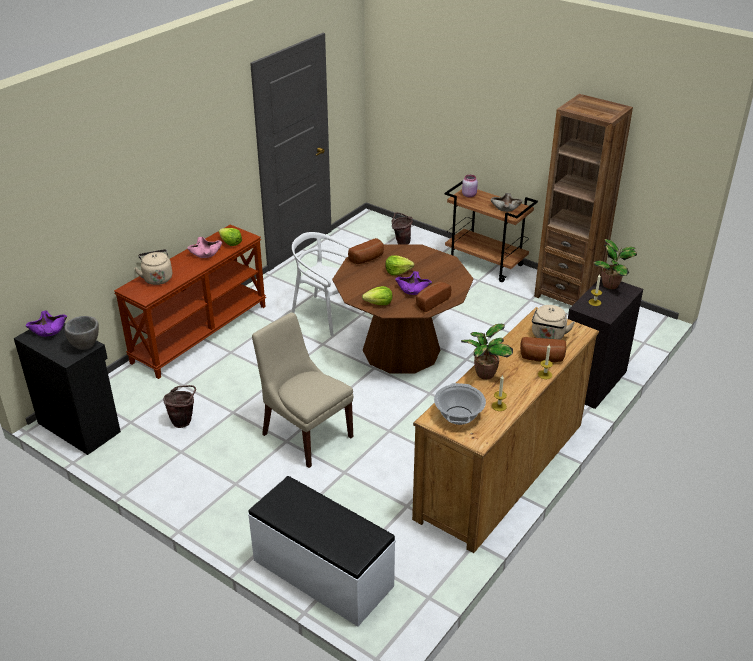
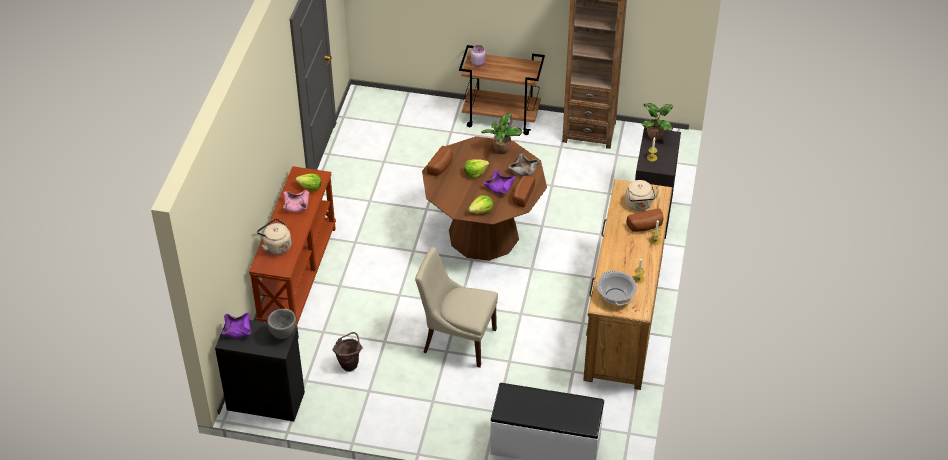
camera: 25 degrees left, 10 degrees up
white chair [292,232,353,336] -> none
brown bucket [392,212,413,244] -> none
potted plant [461,324,513,379] -> potted plant moved to [481,113,522,154]
beige bowl [490,193,523,212] -> beige bowl moved to [508,153,540,177]

